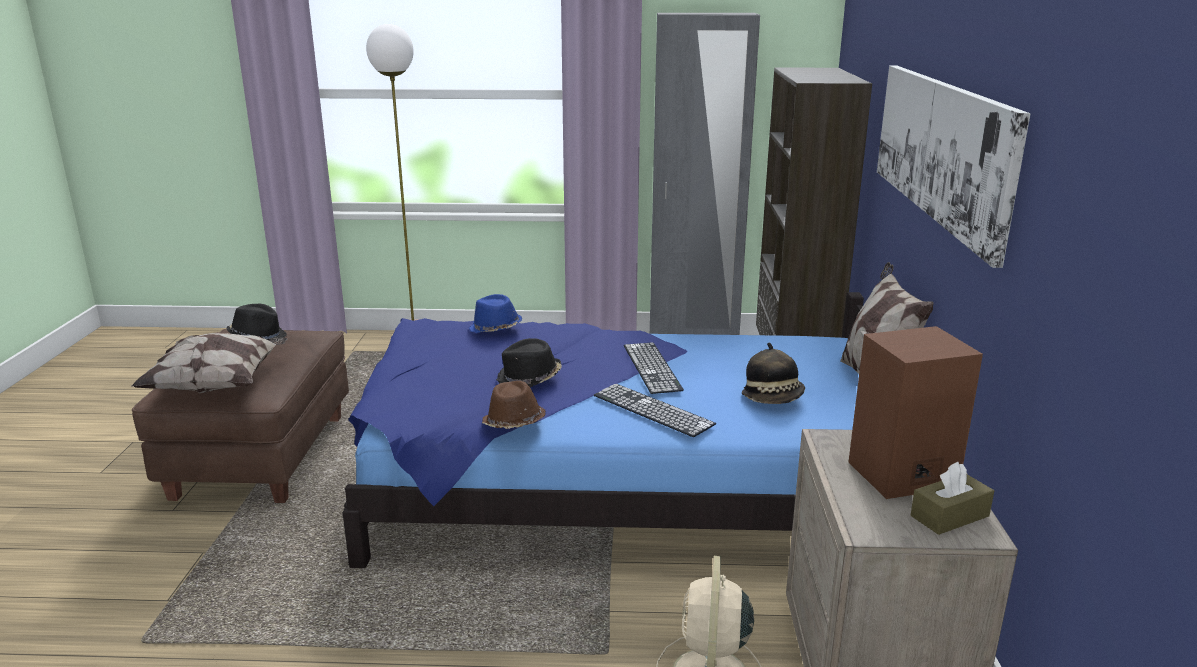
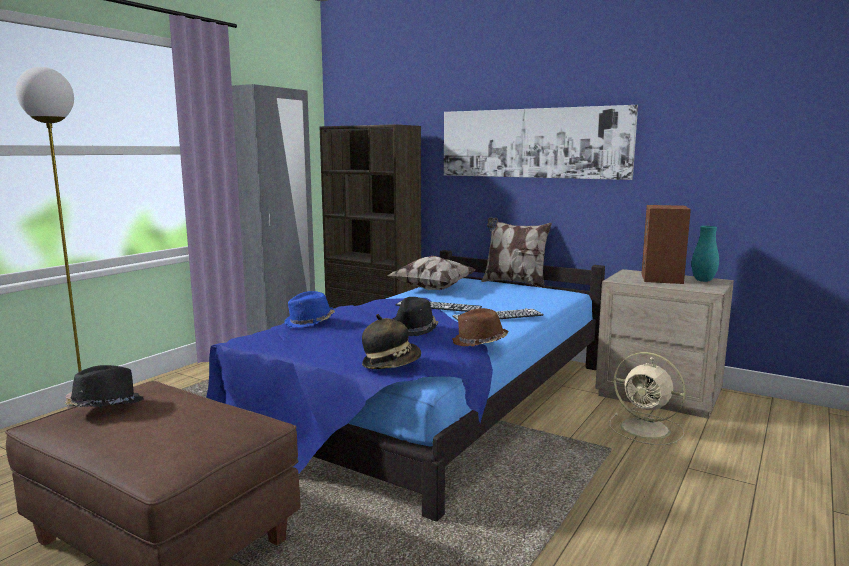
camera: 60 degrees left, 10 degrees down
pillow [131,332,287,393] -> pillow moved to [387,256,475,290]
hat [742,343,805,404] -> hat moved to [362,314,421,369]
brown tissue box [910,462,994,535] -> turquoise vase [691,226,719,282]

